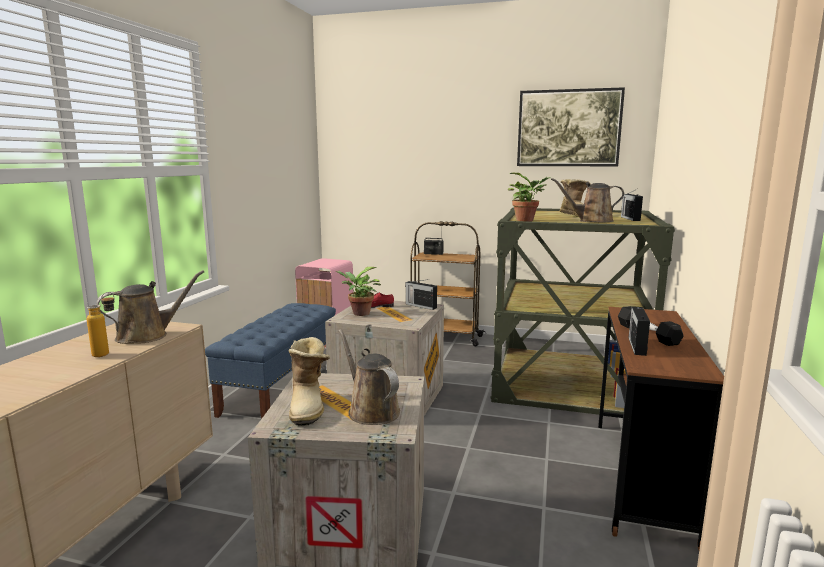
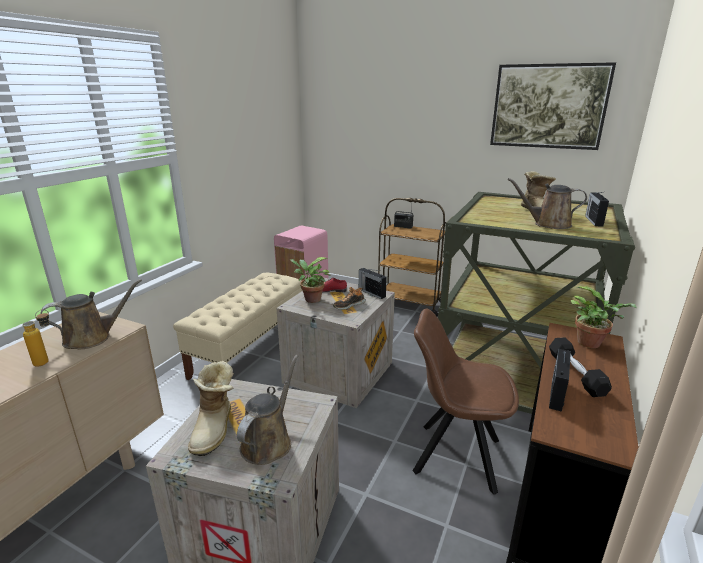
camera: 10 degrees right, 10 degrees up
blue bench [205,303,336,419] -> beige bench [173,273,302,380]
brown watering can [338,329,400,425] -> brown watering can turned 45 degrees clockwise [237,355,298,465]
potted plant [508,173,551,222] -> potted plant moved to [571,286,637,348]
none -> shoe [333,287,366,310]
none -> brown chair [413,308,519,495]

